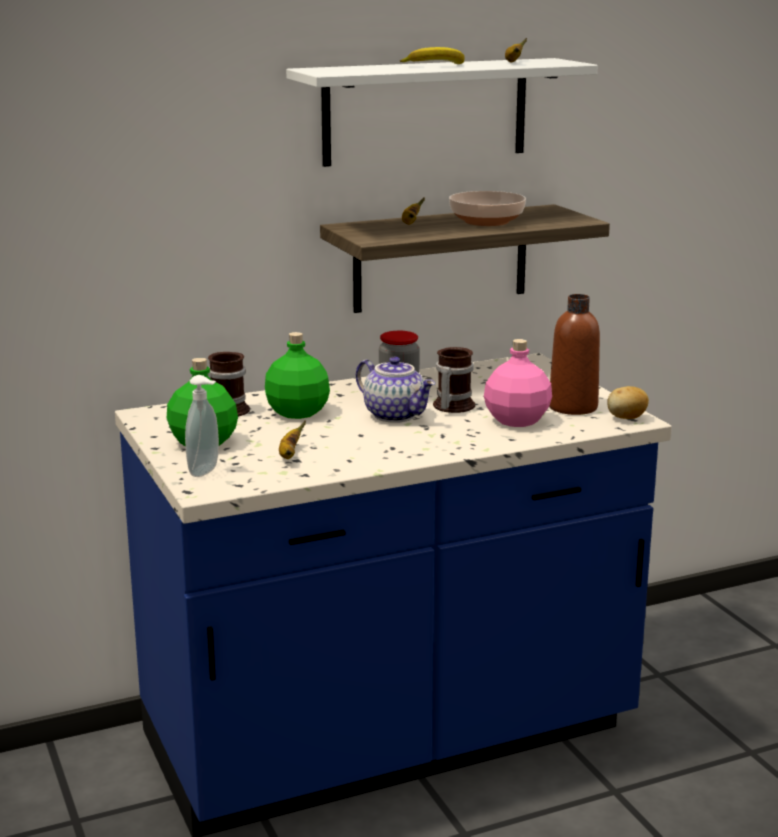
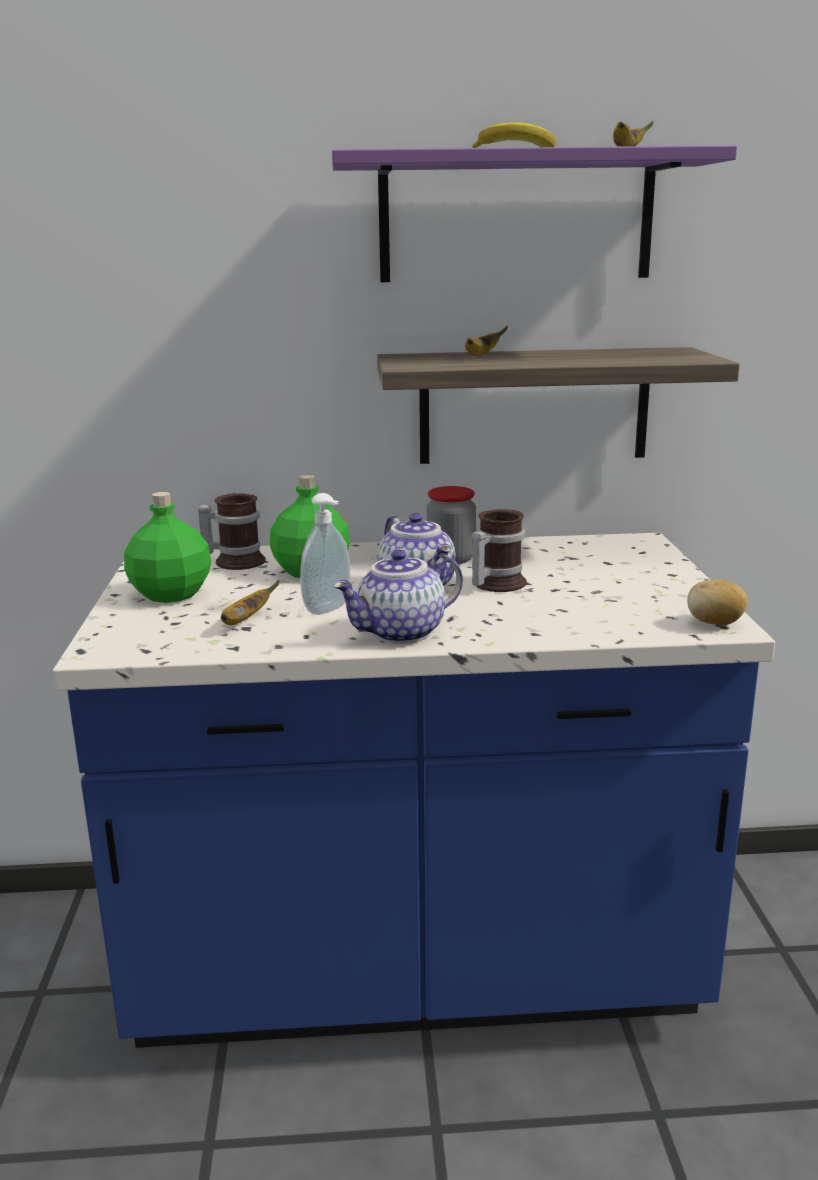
camera: 20 degrees right, 0 degrees up
soap dispenser [185,375,219,477] -> soap dispenser moved to [300,493,350,615]
white shelf [286,58,598,167] -> purple shelf [332,145,737,282]
bowl [449,191,526,226] -> none
pink bottle [484,339,552,427] -> none
brown bottle [549,294,600,415] -> none
none -> teapot [333,550,463,644]

